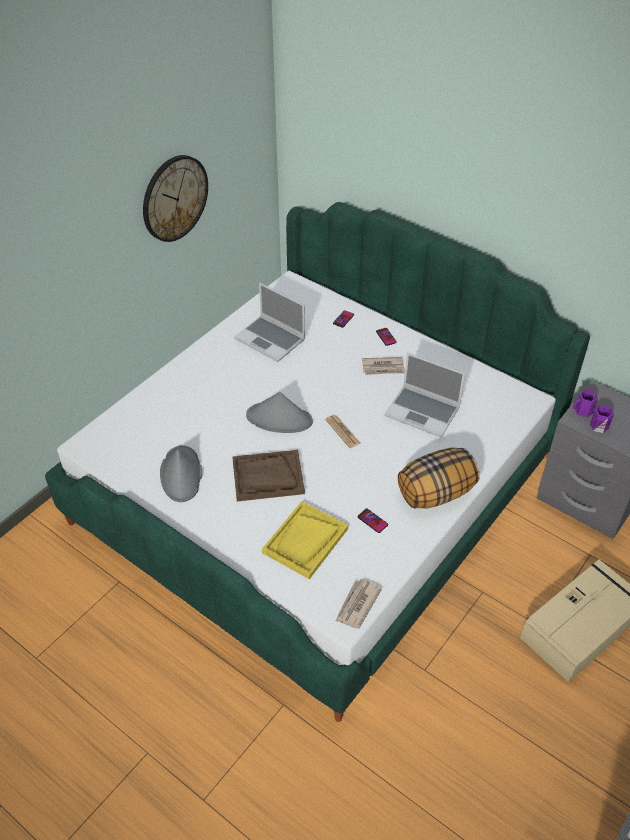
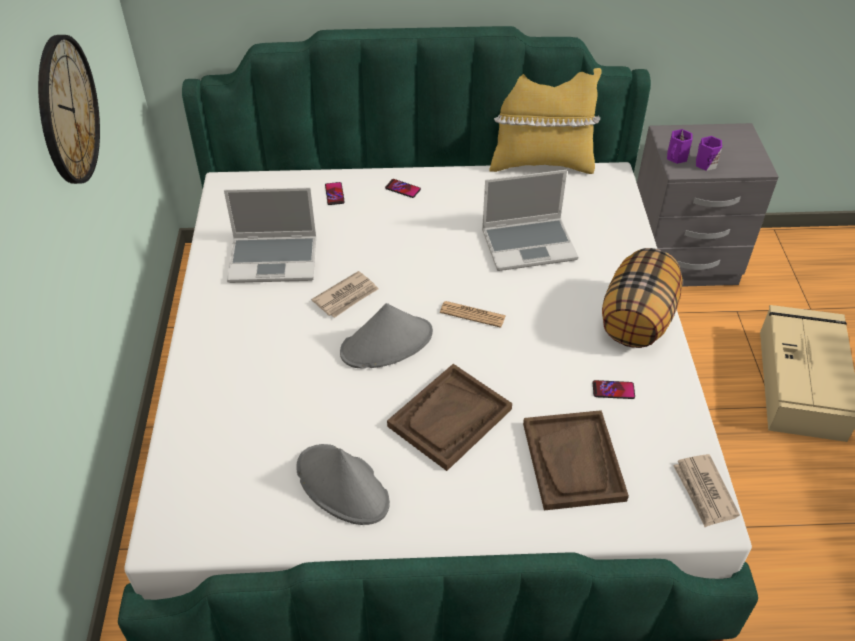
camera: 40 degrees left, 0 degrees up
yellow tray [262,501,348,579] -> brown tray [523,410,629,511]
newspaper [362,357,405,375] -> newspaper moved to [311,271,379,318]
none -> yellow pillow [489,68,602,174]

